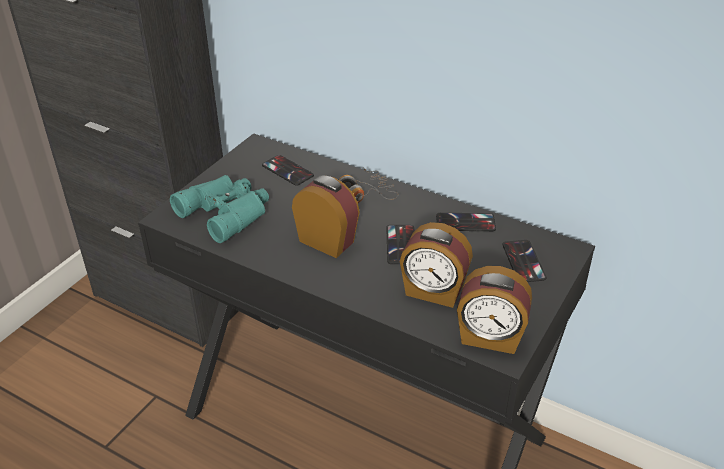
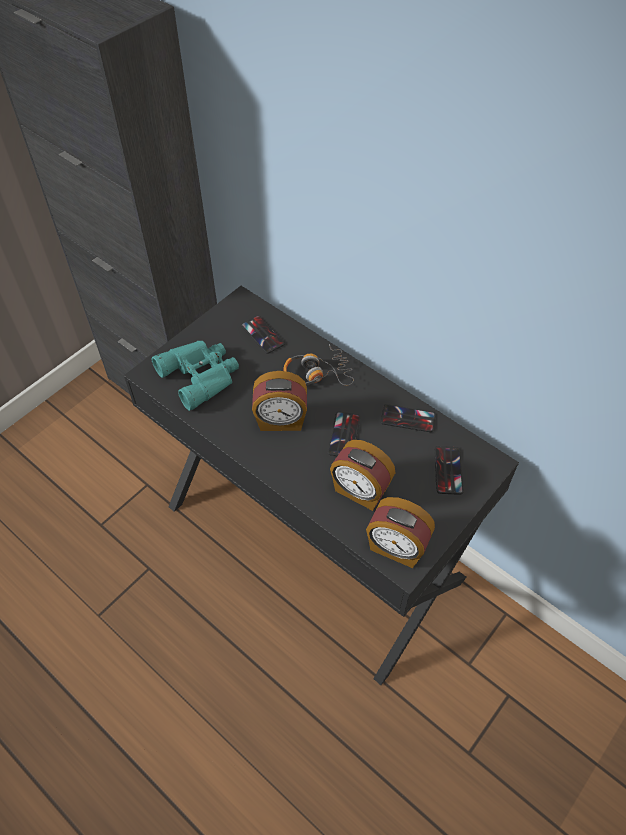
camera: 10 degrees right, 15 degrees up
alarm clock [292,175,360,258] -> alarm clock turned 135 degrees clockwise [252,371,307,431]

